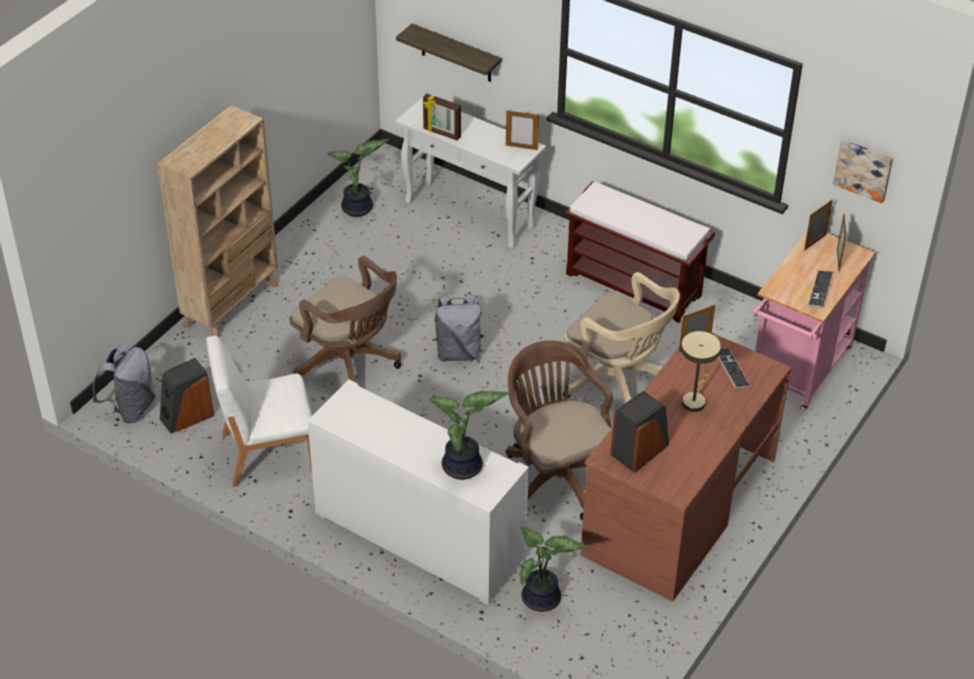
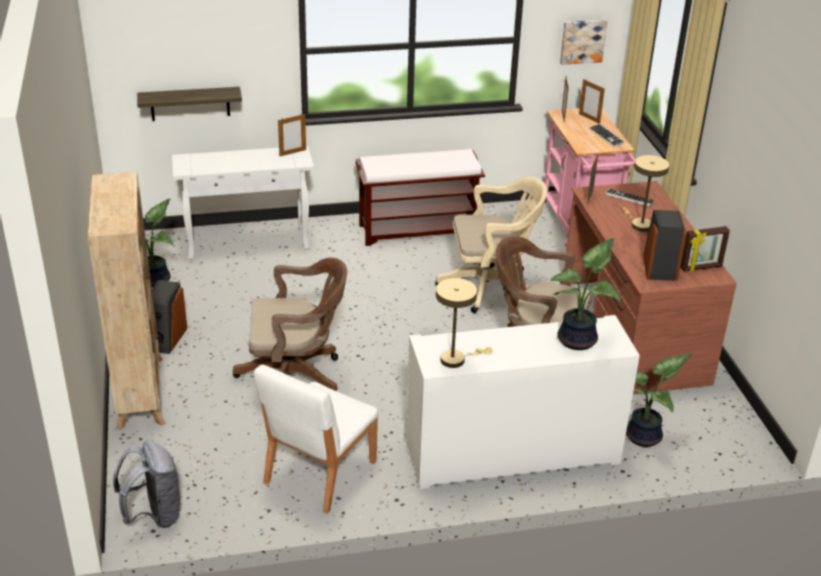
camera: 45 degrees left, 10 degrees down
speaker [160,358,214,434] -> speaker moved to [152,280,187,354]
picture frame [423,93,461,140] -> picture frame moved to [680,226,730,272]
grey backpack [433,294,484,361] -> none
none -> beige table lamp [436,278,493,368]

